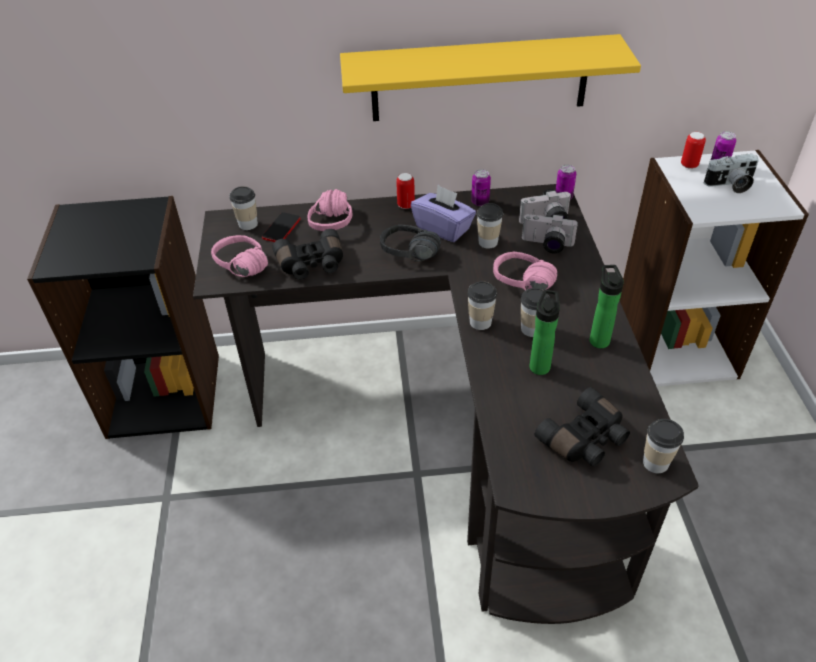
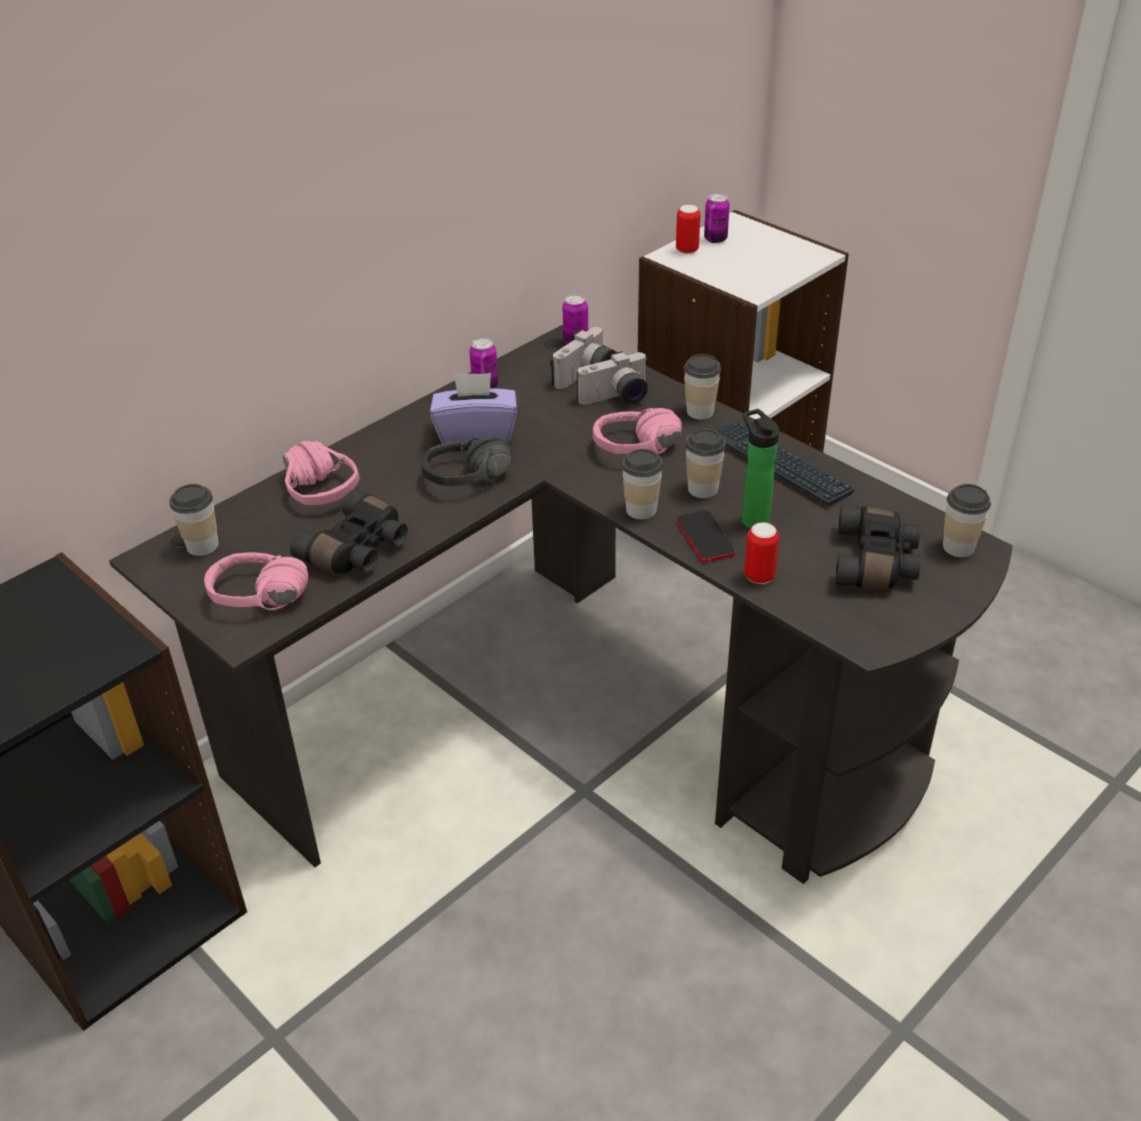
camera: 40 degrees left, 5 degrees down
phone [262,212,300,242] -> phone moved to [676,510,735,563]
yellow shelf [340,34,641,121] -> none
can [396,173,415,209] -> can moved to [744,522,779,584]
cup [477,203,503,248] -> cup moved to [684,354,721,420]
bottle [590,265,624,349] -> keyboard [715,421,855,506]
camera [704,154,759,193] -> none

